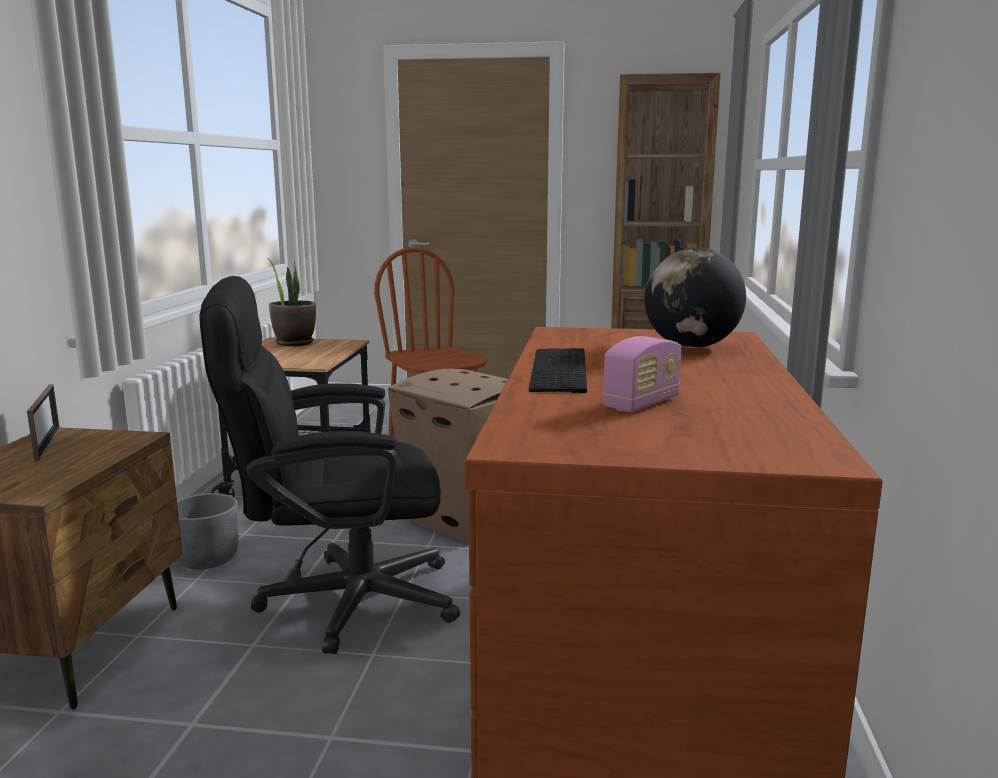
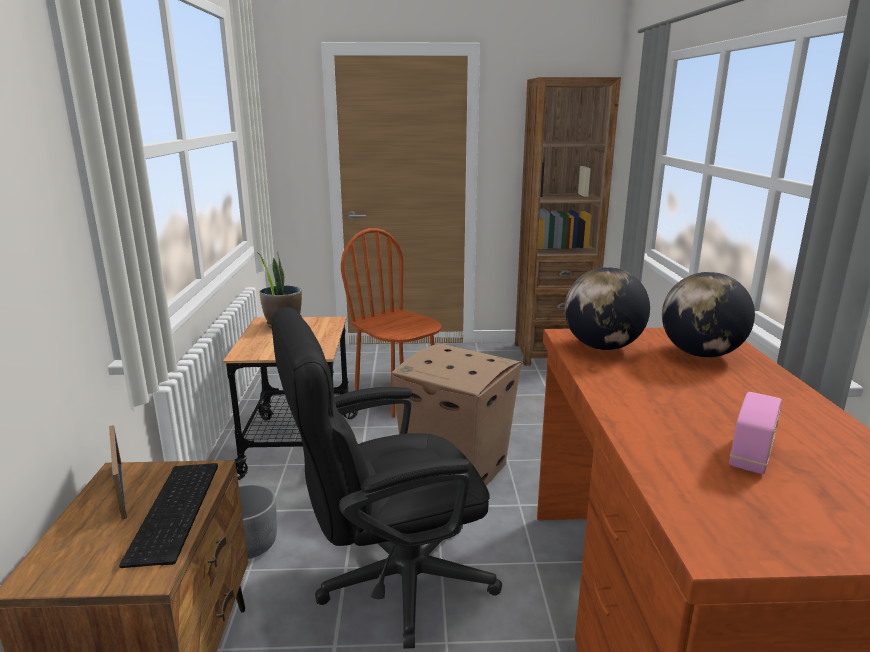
camera: 10 degrees left, 5 degrees up
keyboard [529,348,587,393] -> keyboard moved to [119,463,218,568]
none -> globe [564,267,650,350]

